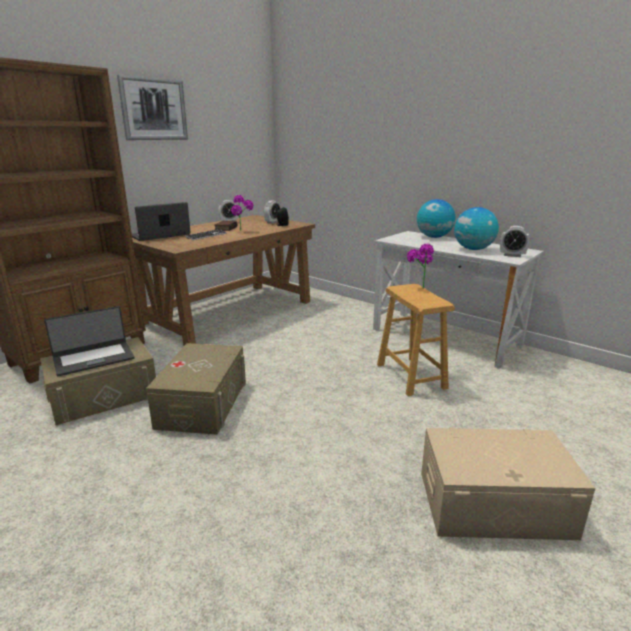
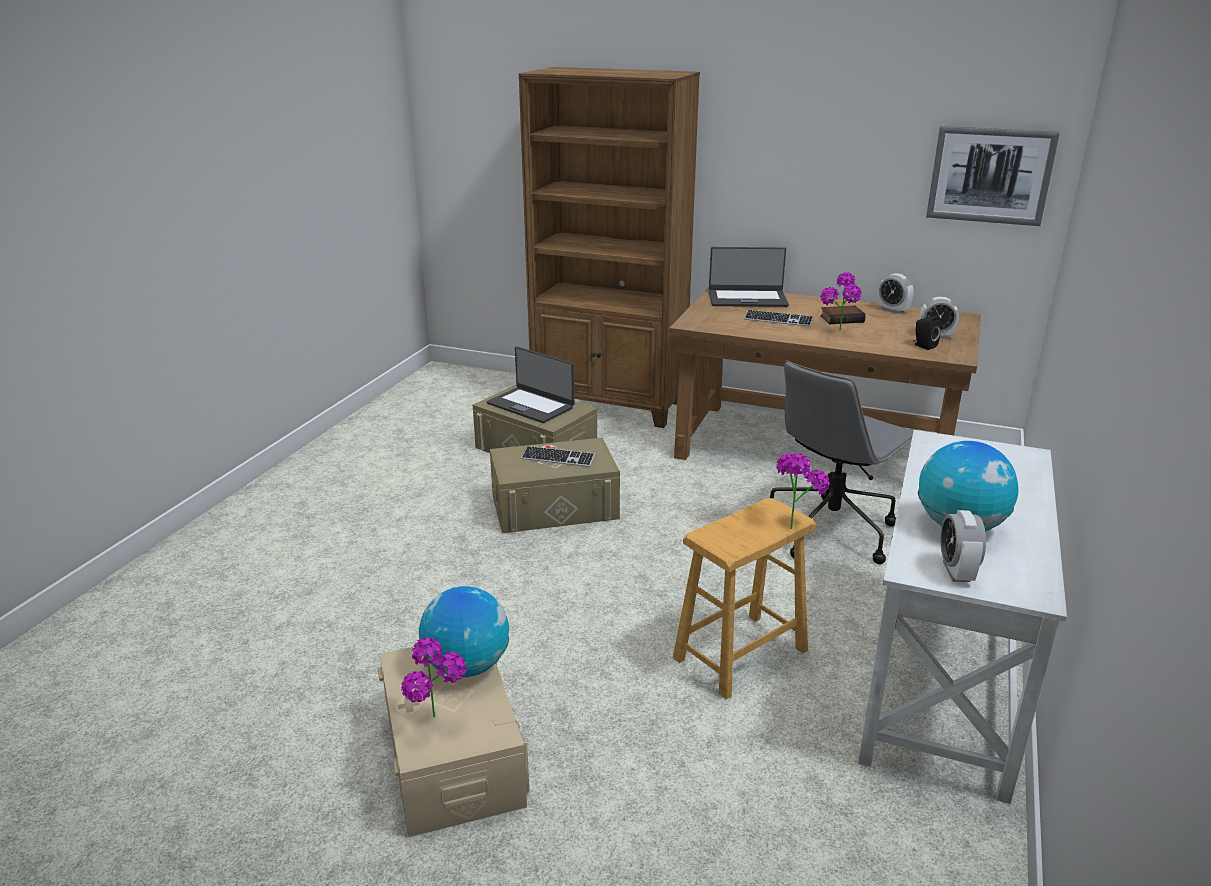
camera: 70 degrees right, 5 degrees up
picture [117,74,188,140] -> picture moved to [926,126,1060,226]
laptop [132,202,190,241] -> laptop turned 150 degrees clockwise [709,247,789,307]
globe [417,199,455,238] -> globe moved to [419,586,509,677]
none -> potted plant [401,637,466,717]
none -> keyboard [521,446,595,467]
none -> grey office chair [770,360,914,564]

